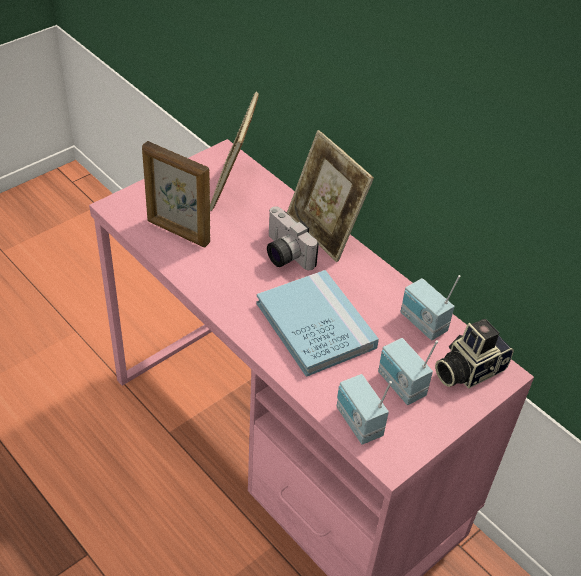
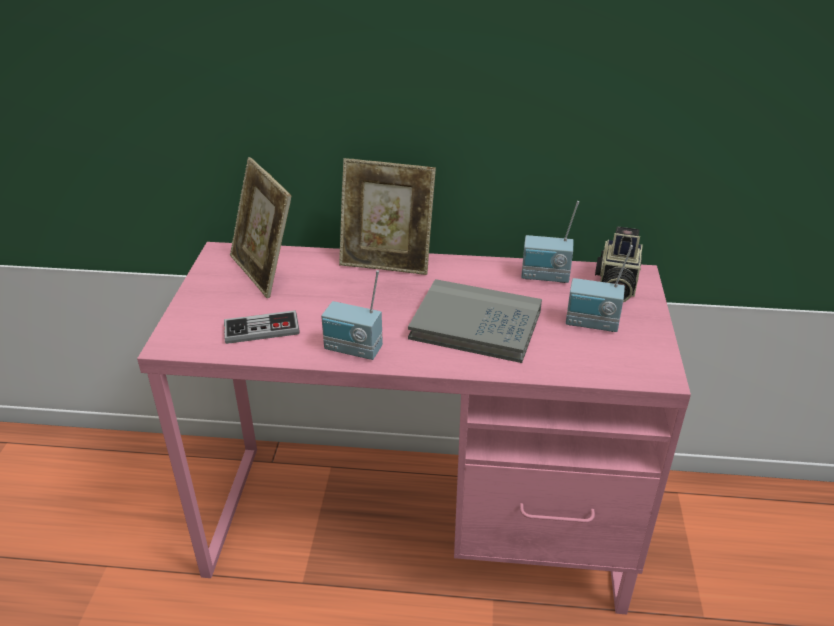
camera: 40 degrees left, 10 degrees down
picture frame [142,141,210,247] -> game controller [224,310,300,344]
blue book [256,270,379,377] -> grey book [408,279,542,363]
camera [267,206,319,270] -> none
radio [337,374,392,445] -> radio moved to [321,270,383,360]

